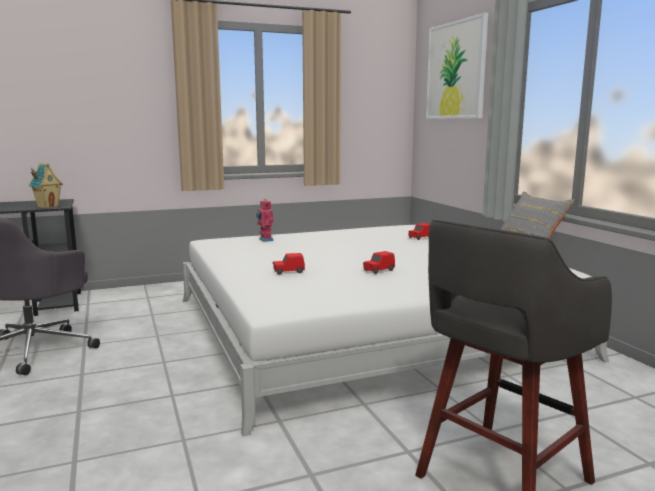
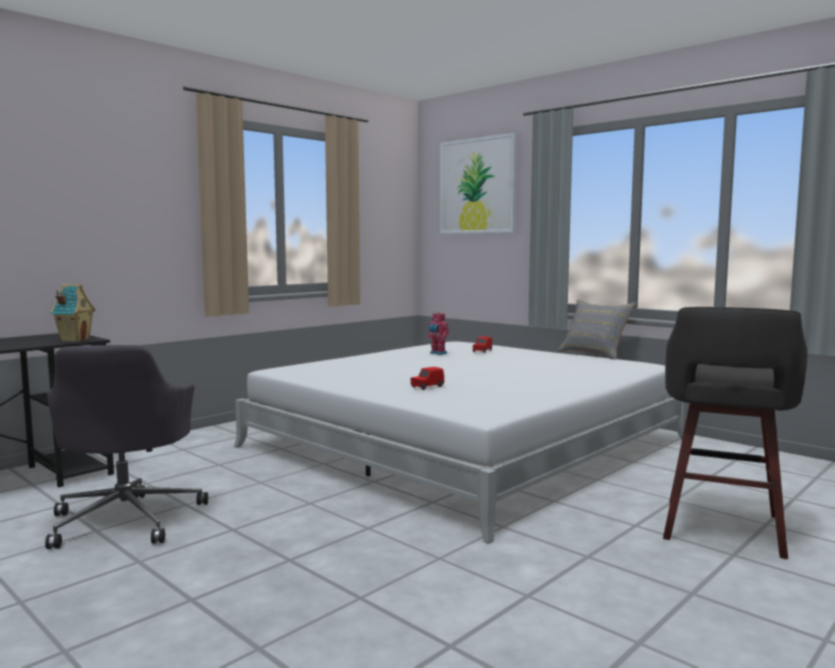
camera: 25 degrees left, 5 degrees down
toy robot [256,199,274,242] -> toy robot moved to [427,311,449,355]
red toy car [363,251,395,274] -> none

